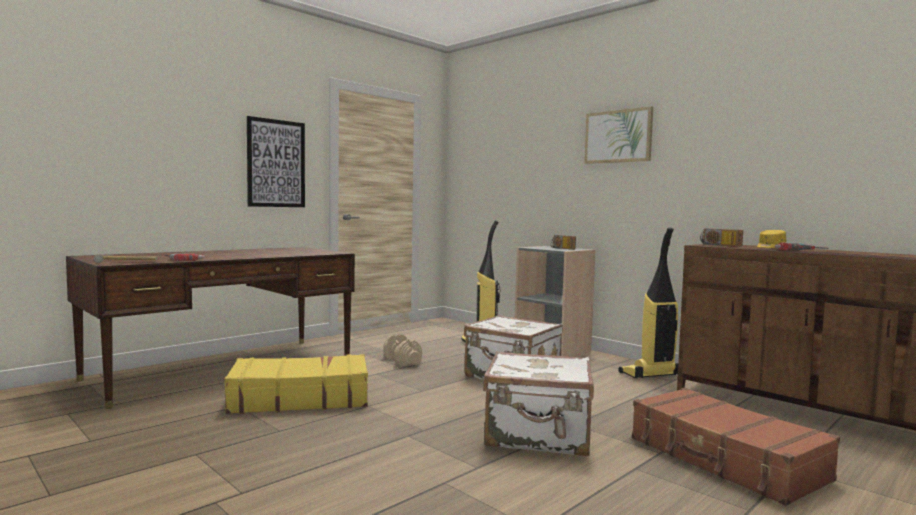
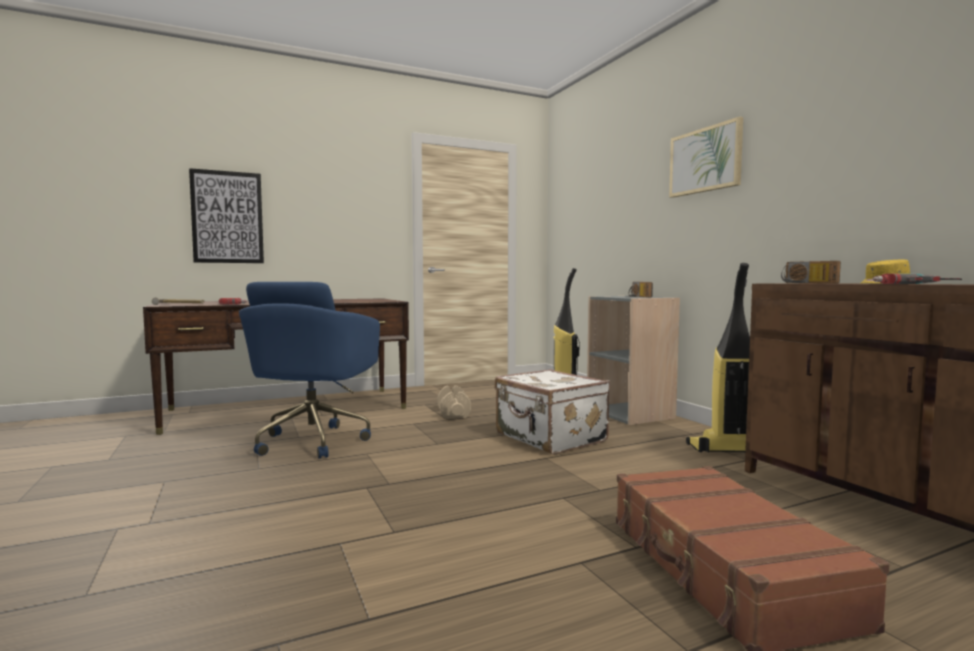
camera: 20 degrees right, 0 degrees up
yellow suitcase [224,354,368,414] -> blue office chair [239,282,380,459]
picture [247,116,305,207] -> picture moved to [189,168,264,263]
white suitcase [483,351,594,456] -> none

